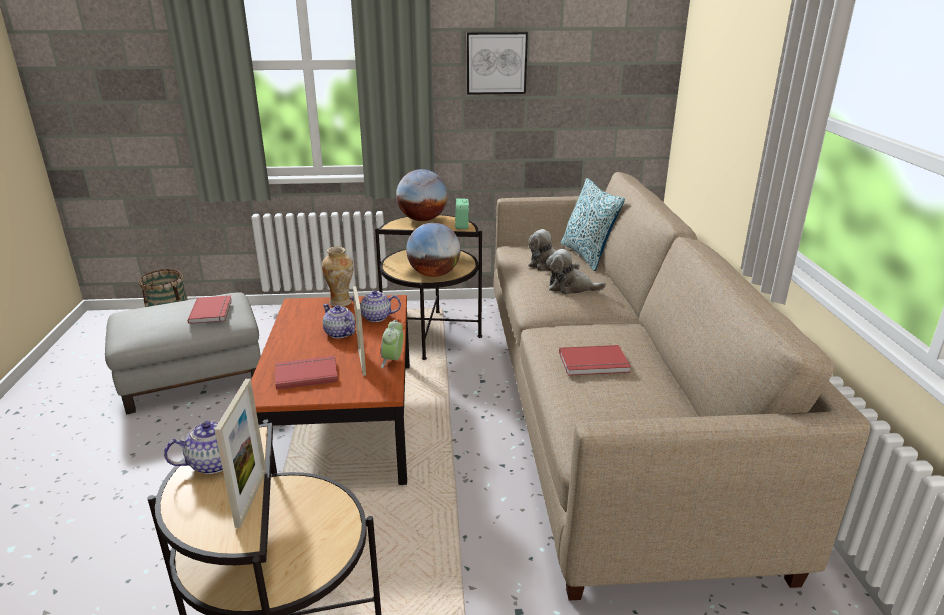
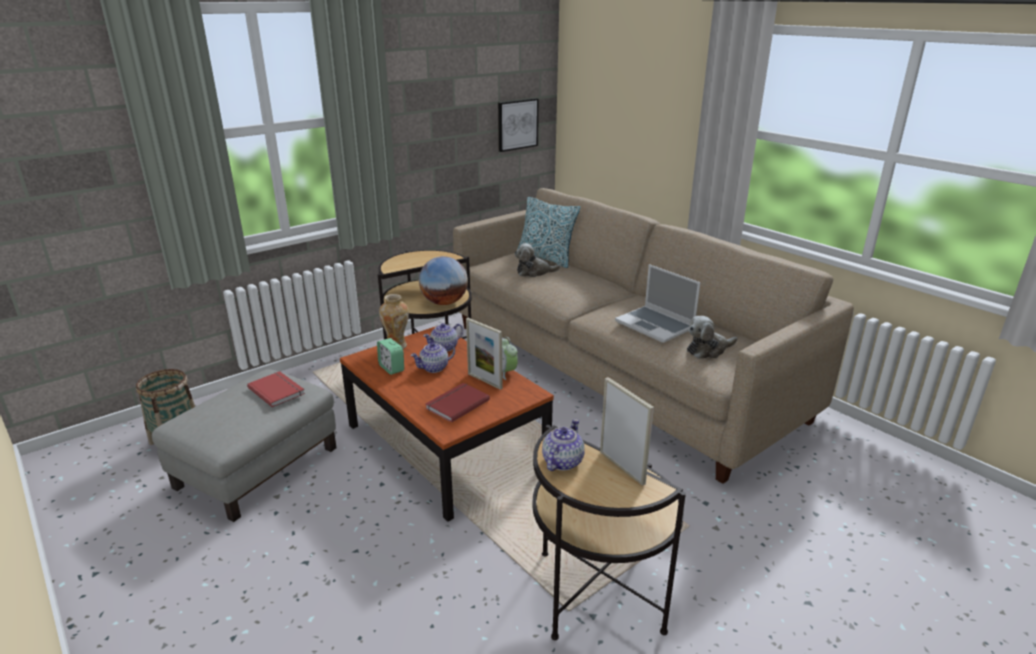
camera: 35 degrees left, 0 degrees up
teapot [323,304,355,338] -> teapot turned 45 degrees counterclockwise [410,342,455,373]
globe [396,169,448,221] -> none
alarm clock [455,198,469,229] -> alarm clock moved to [377,338,404,375]
picture [467,32,528,95] -> picture moved to [498,98,538,152]
plush toy [547,249,606,294] -> plush toy moved to [687,316,737,359]
red book [559,345,631,376] -> laptop [615,264,701,343]

